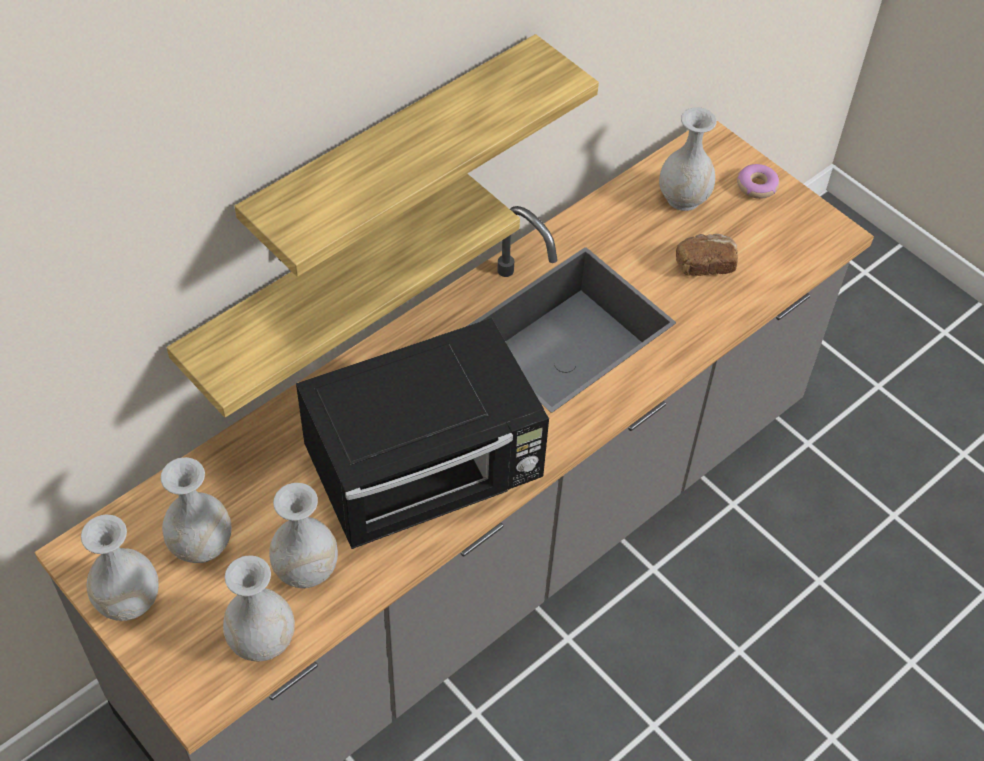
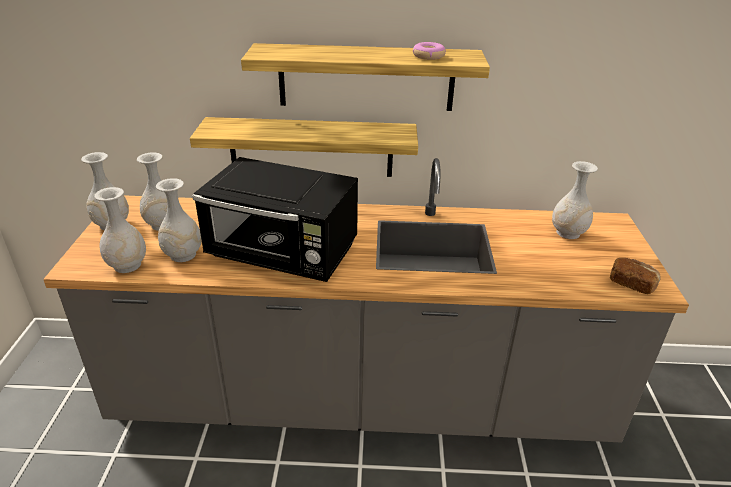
camera: 45 degrees right, 20 degrees down
bread [676,234,738,276] -> bread moved to [610,258,661,294]
donut [737,164,779,199] -> donut moved to [413,42,446,60]

